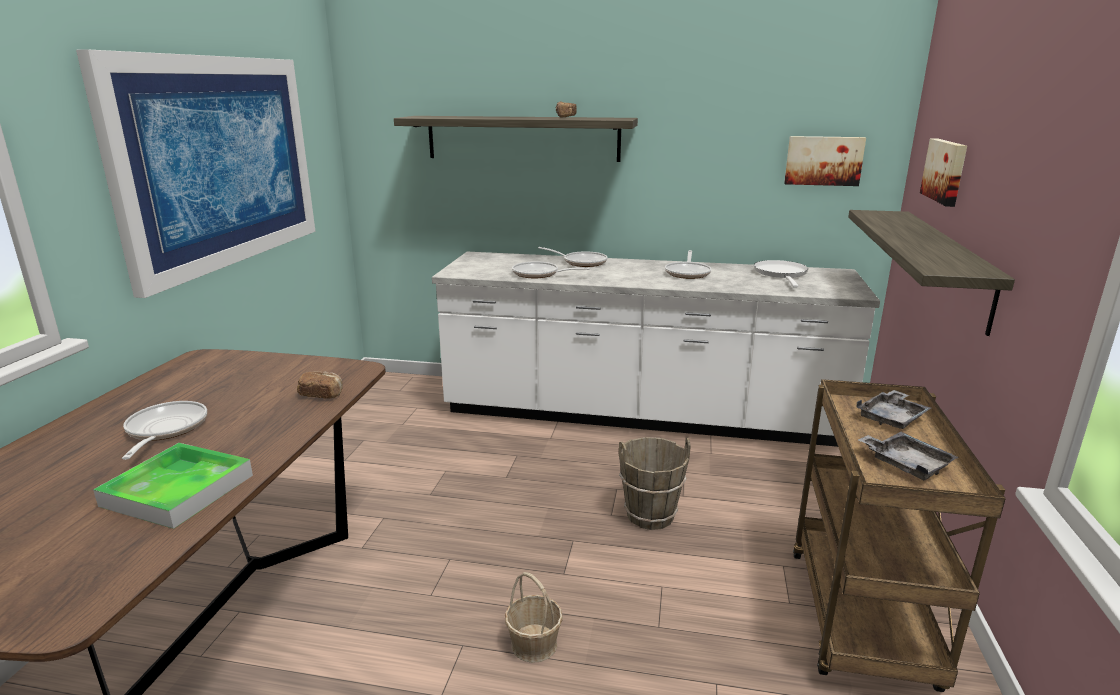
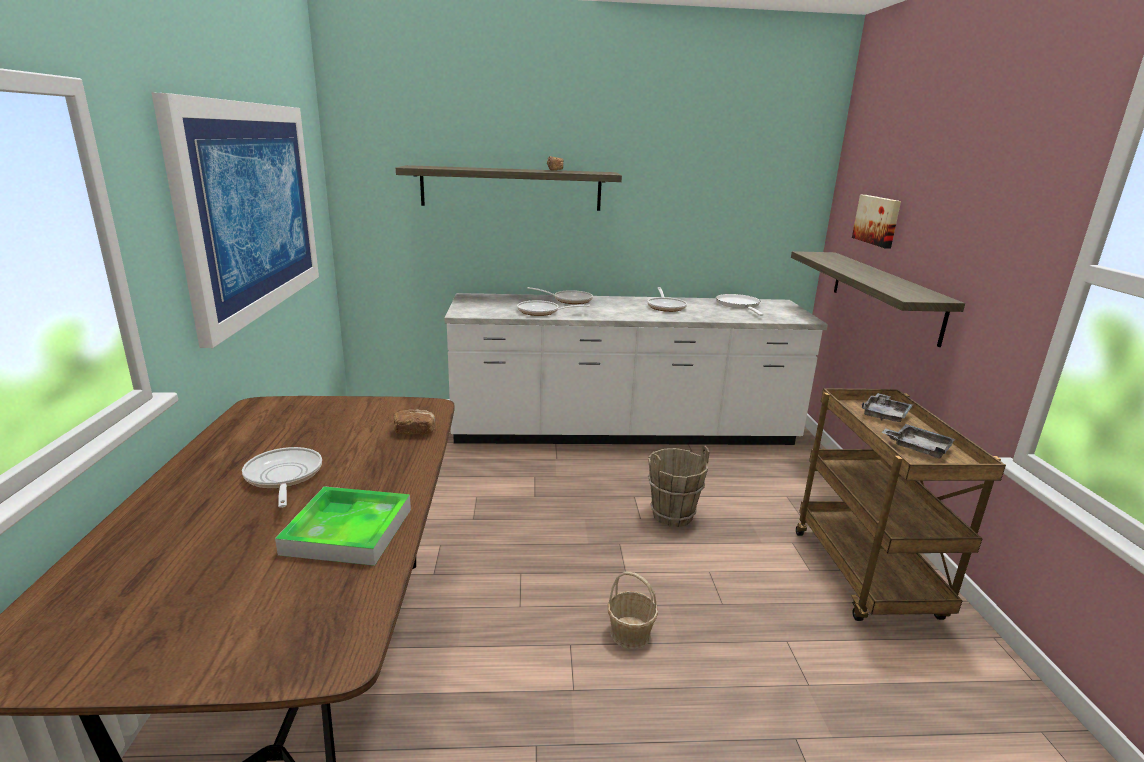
camera: 15 degrees left, 0 degrees up
picture [784,136,866,186] -> none

